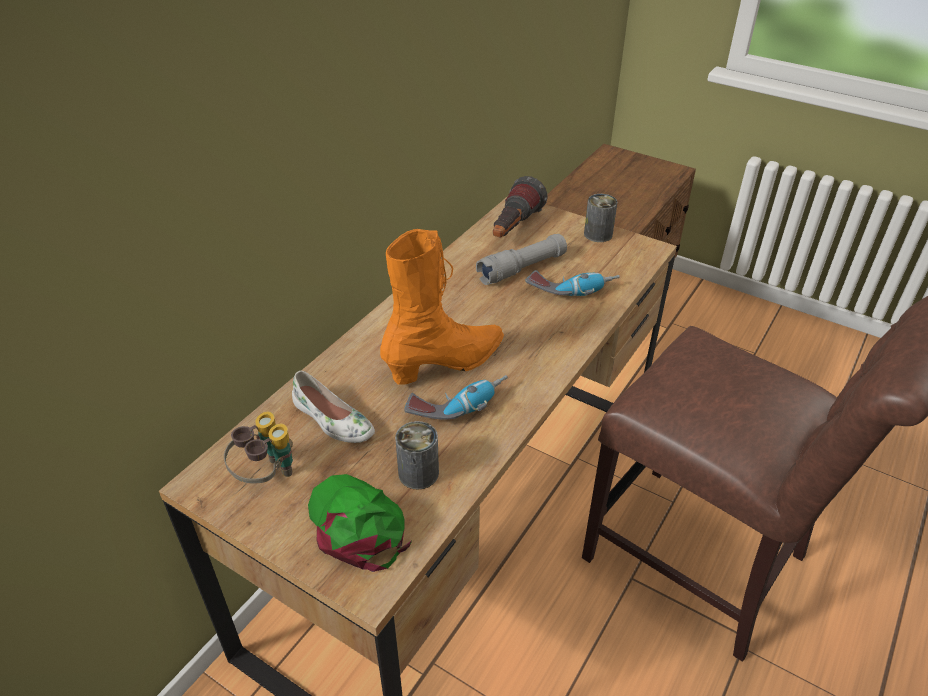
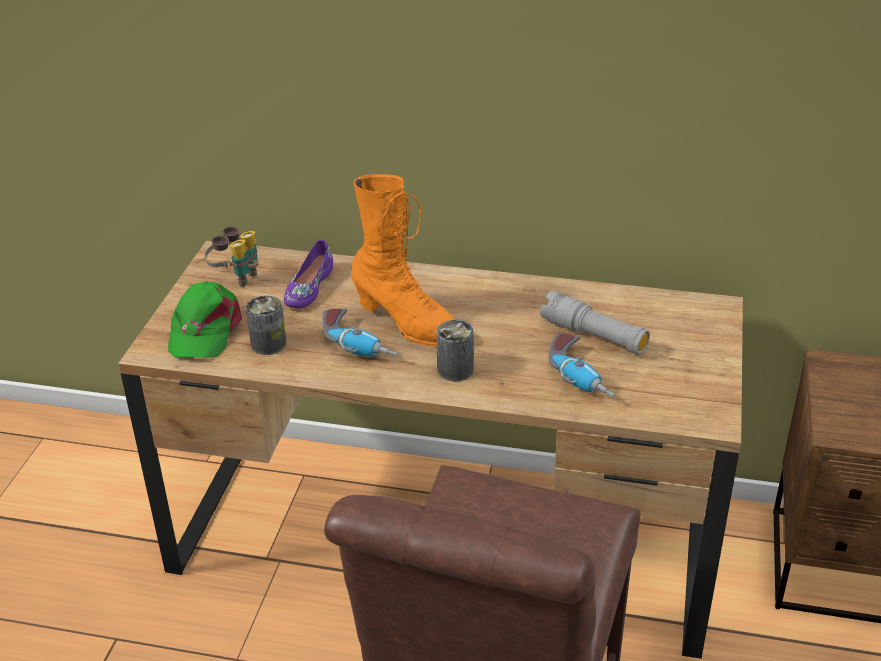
camera: 70 degrees right, 5 degrees down
white shoe [292,371,375,443] -> purple shoe [284,240,333,308]
green cap [308,474,412,572] -> green cap turned 150 degrees clockwise [168,281,242,358]
flashlight [493,176,548,238] -> none
can [584,194,617,242] -> can moved to [436,320,474,381]

